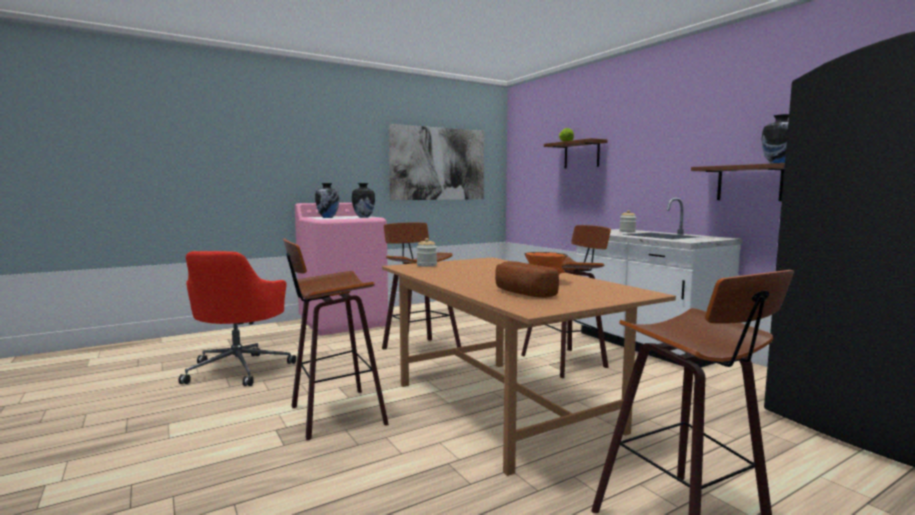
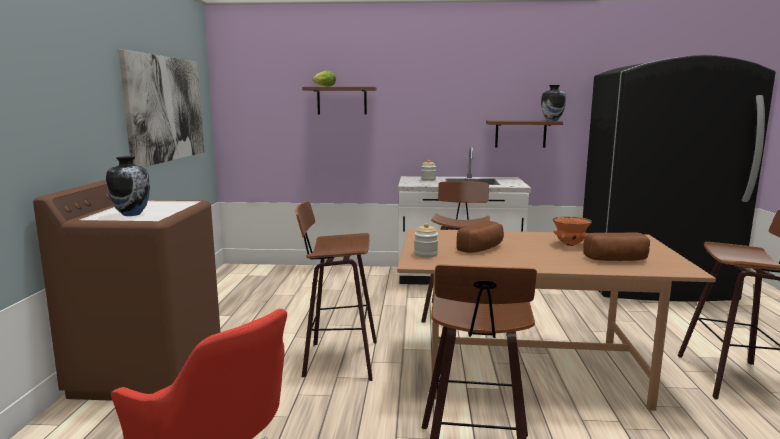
camera: 55 degrees left, 5 degrees up
pink washing machine [295,203,388,335] -> brown washing machine [33,180,220,401]
vase [352,183,375,218] -> none
none -> bread [457,221,504,253]

